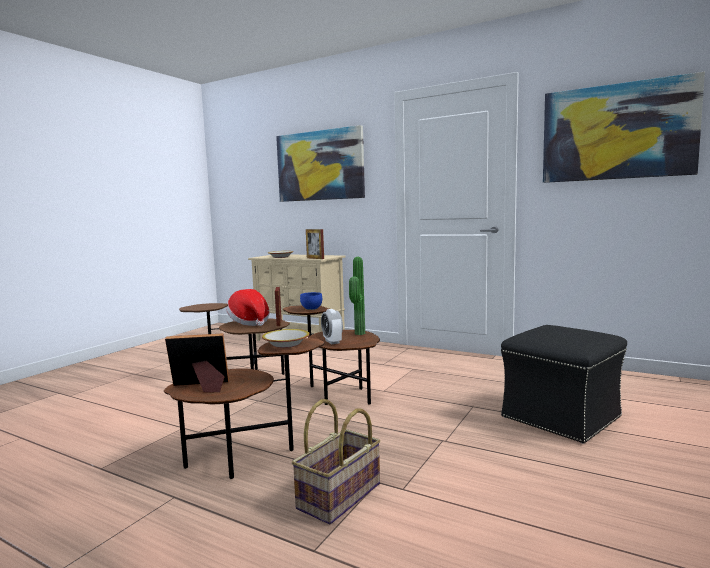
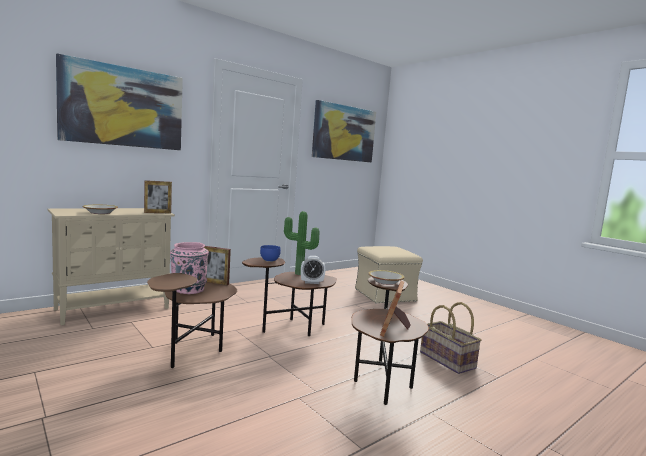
camera: 70 degrees left, 0 degrees up
hat [226,289,269,326] -> pink vase [170,242,209,294]
black ottoman [501,325,627,444] -> beige ottoman [355,246,423,304]

